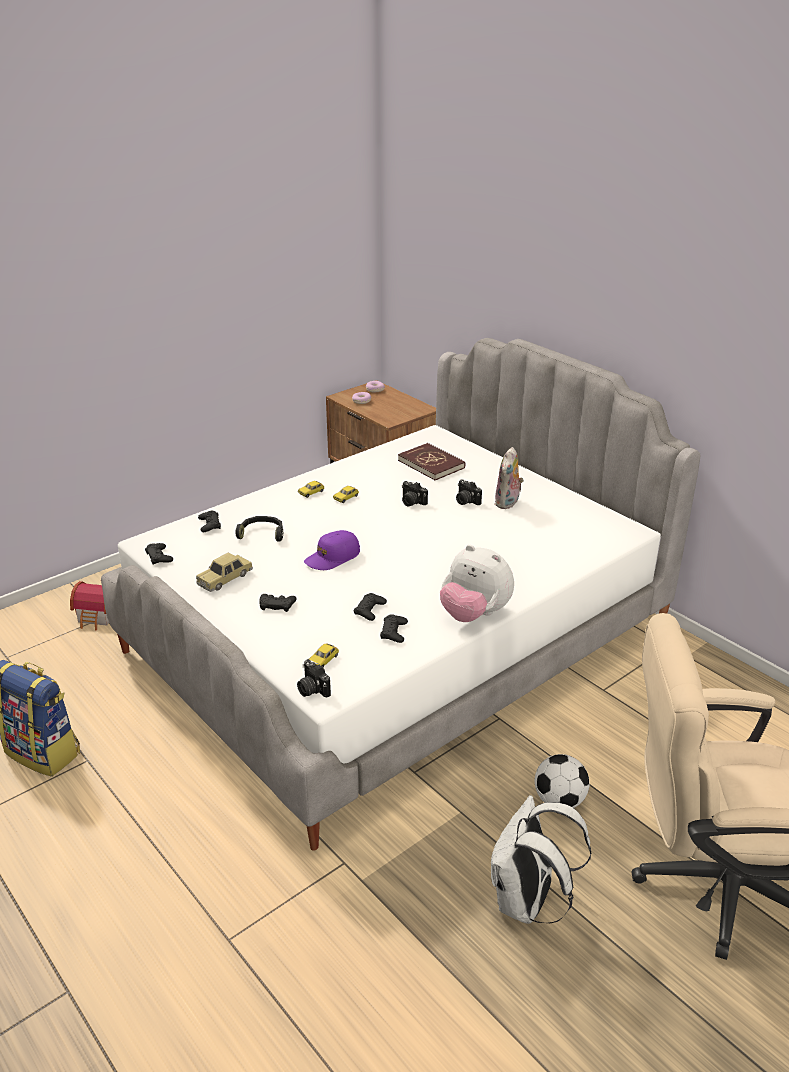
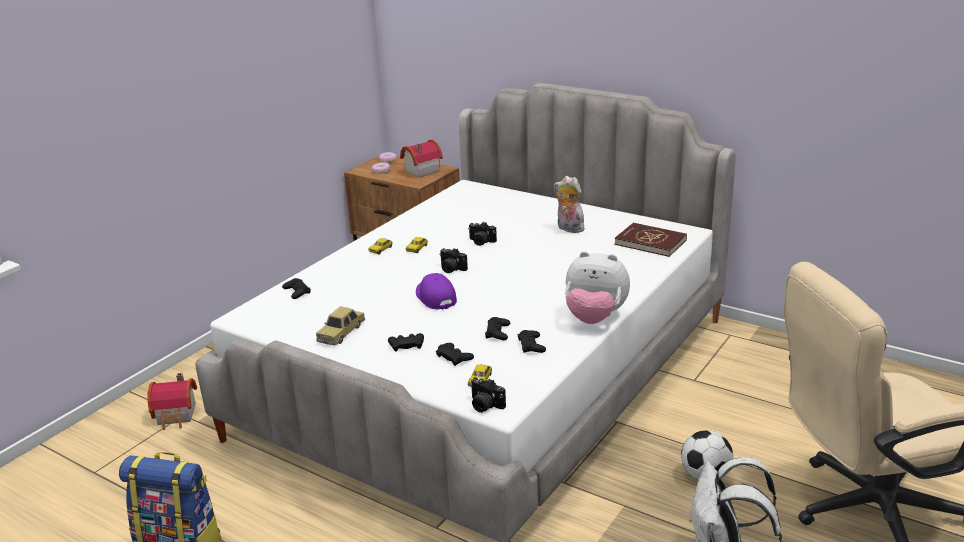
camera: 15 degrees left, 5 degrees down
black game controller [145,543,173,565] -> black game controller moved to [436,343,474,366]
black headphones [236,516,283,542] -> none
purple cap [304,530,360,570] -> purple cap turned 120 degrees clockwise [416,273,457,310]
red book [398,443,465,480] -> red book moved to [615,223,687,257]
camera [456,479,482,505] -> camera moved to [440,248,468,273]
plush toy [494,447,524,509] -> plush toy turned 120 degrees clockwise [554,176,584,233]
none -> toy house [400,140,443,178]

